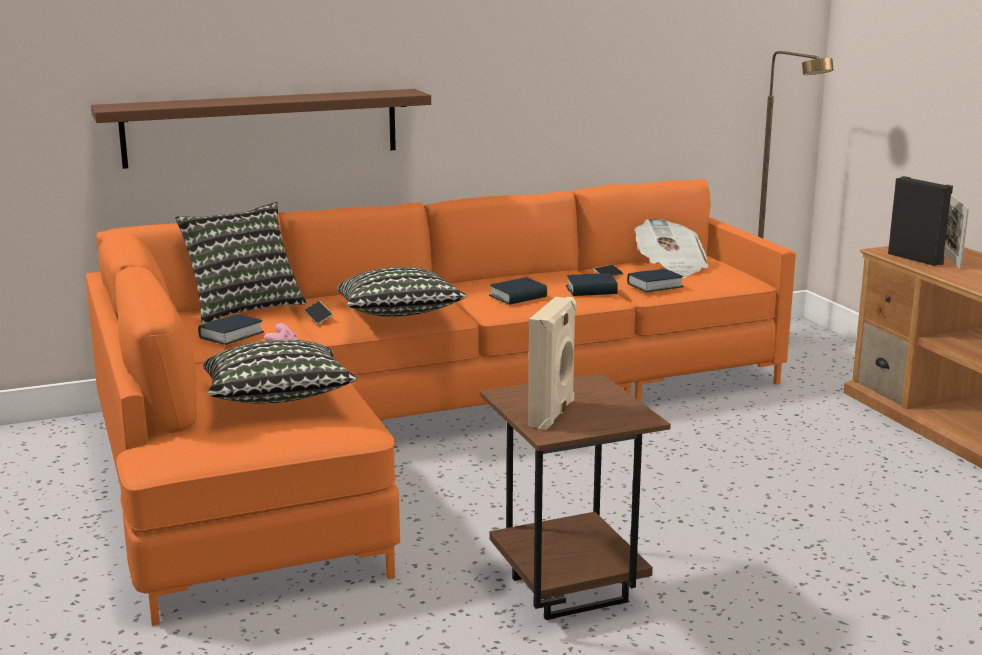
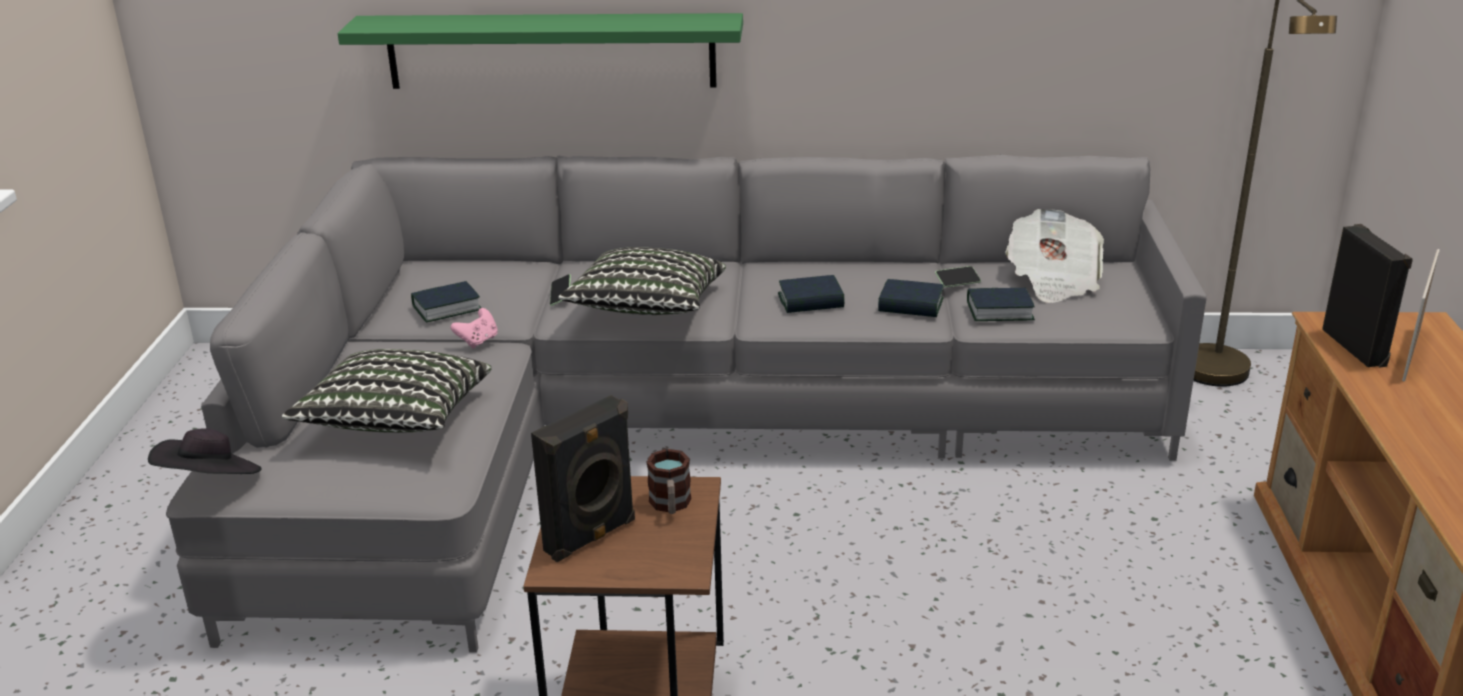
camera: 25 degrees right, 10 degrees up
orange sofa [85,179,796,626] -> grey sofa [166,155,1207,653]
brown shelf [91,89,431,169] -> green shelf [337,13,743,89]
pillow [175,202,306,324] -> none
beige speaker [528,297,576,430] -> black speaker [531,395,635,562]
none -> black hat [148,428,262,474]
none -> mug [646,449,691,514]

